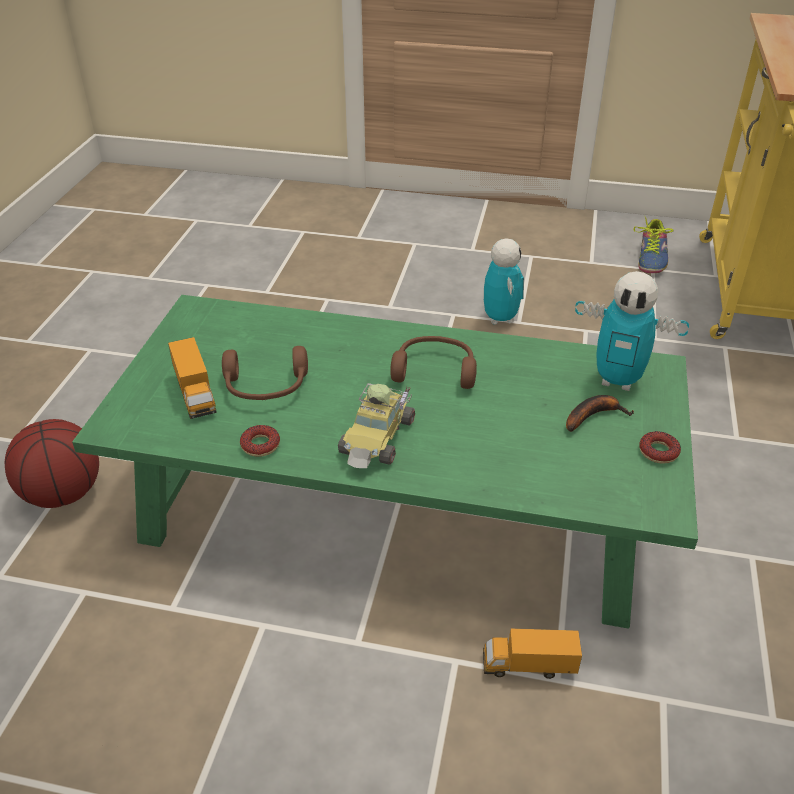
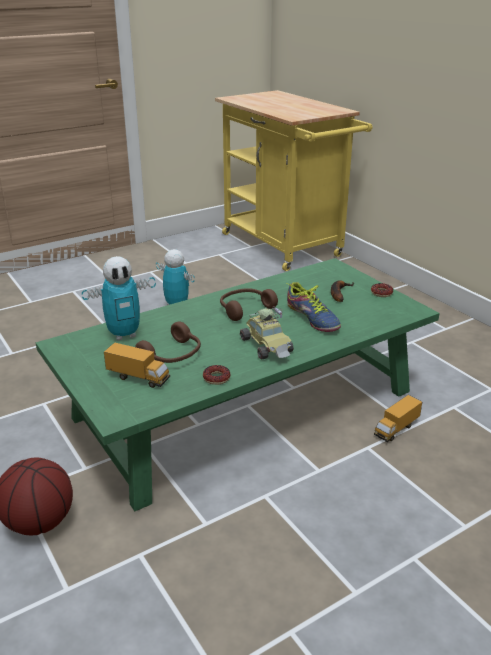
camera: 45 degrees left, 10 degrees down
toy robot [575,271,689,391] -> toy robot moved to [82,256,156,340]
shoe [633,217,673,273] -> shoe moved to [287,282,341,332]

